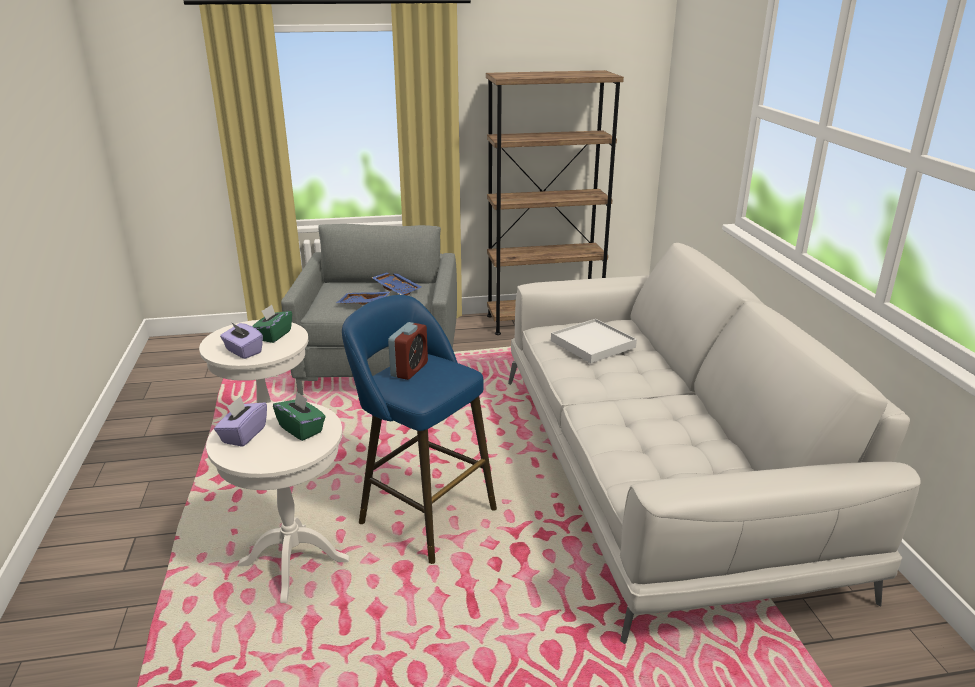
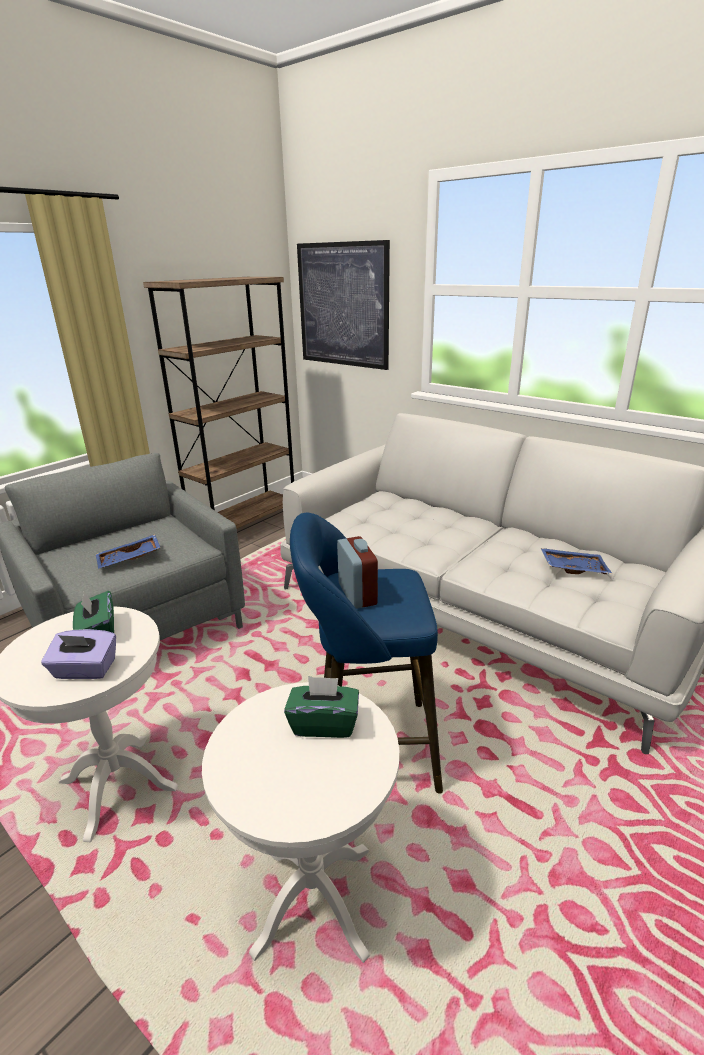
camera: 40 degrees left, 0 degrees up
purple tissue box [214,396,267,447] -> none
blue tray [372,273,421,295] -> blue tray moved to [541,548,612,574]
white tray [551,319,637,363] -> none
none -> picture [297,240,390,370]

